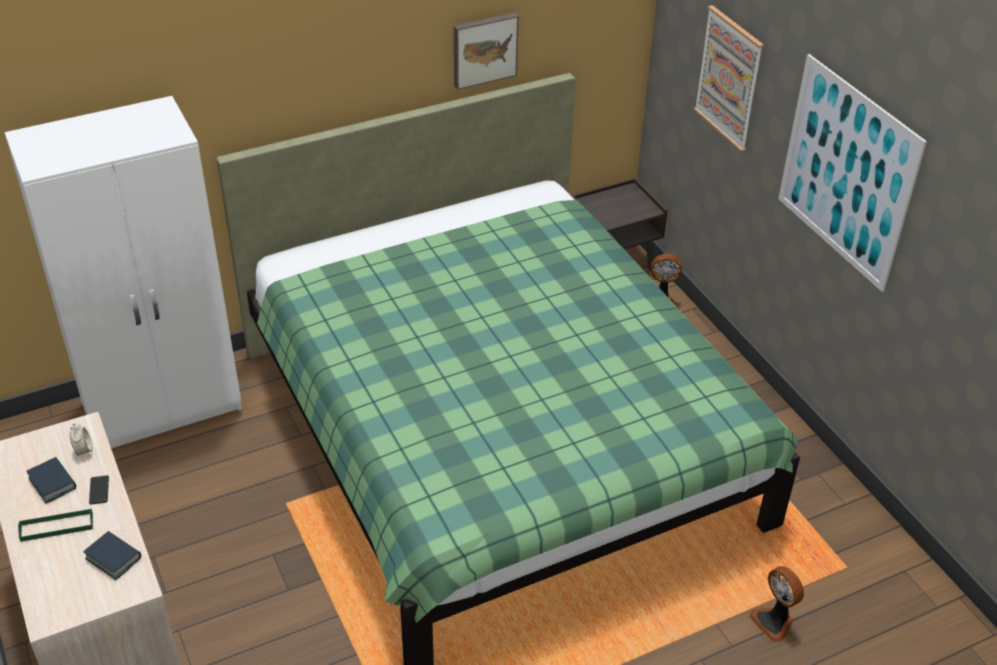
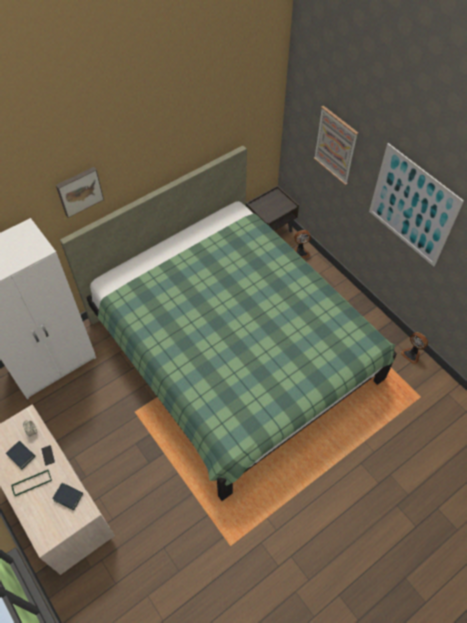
camera: 10 degrees left, 15 degrees up
picture [454,13,519,90] -> picture moved to [56,167,104,218]
fan [749,566,804,642] -> fan moved to [400,332,428,364]

